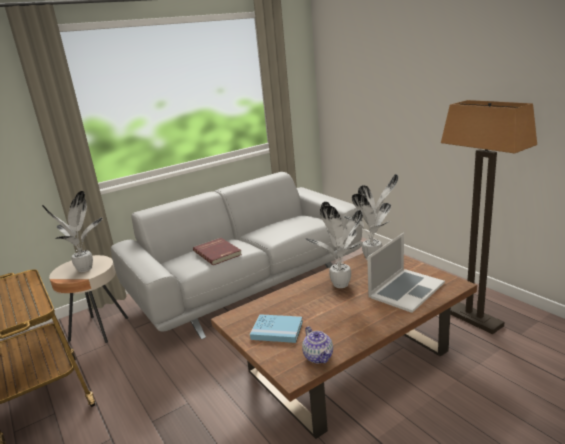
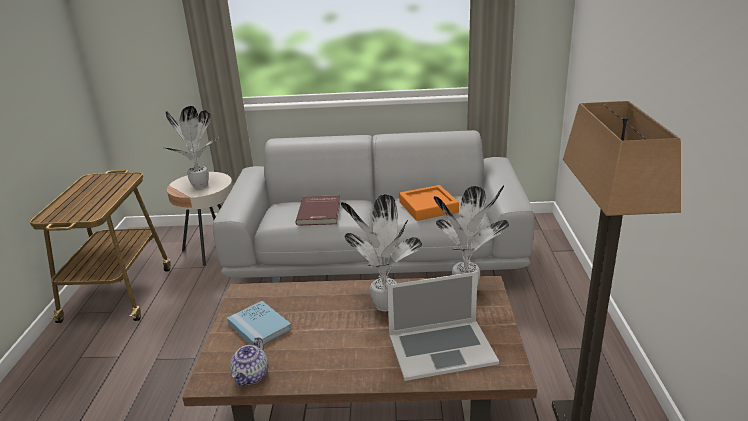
camera: 35 degrees right, 5 degrees up
none -> orange tray [399,185,459,221]

